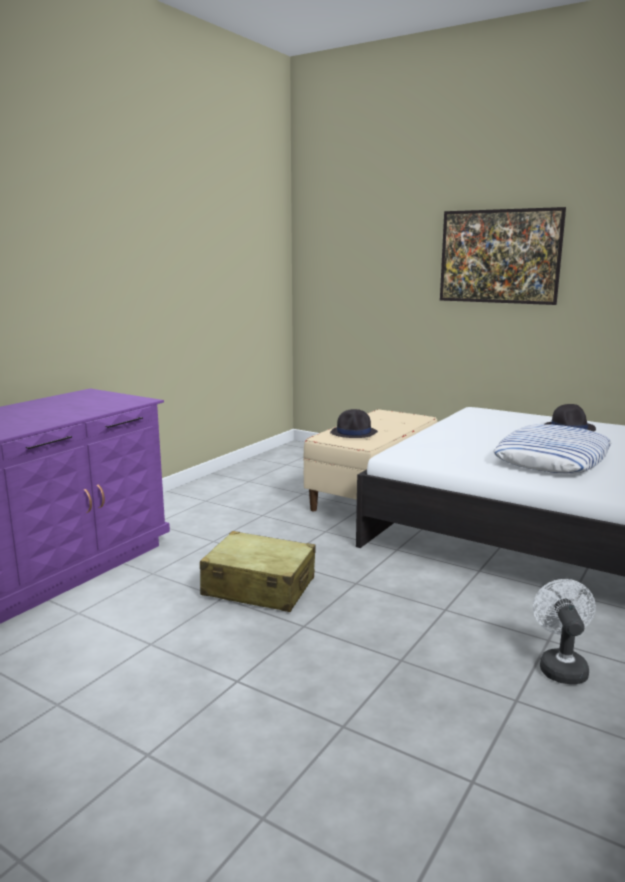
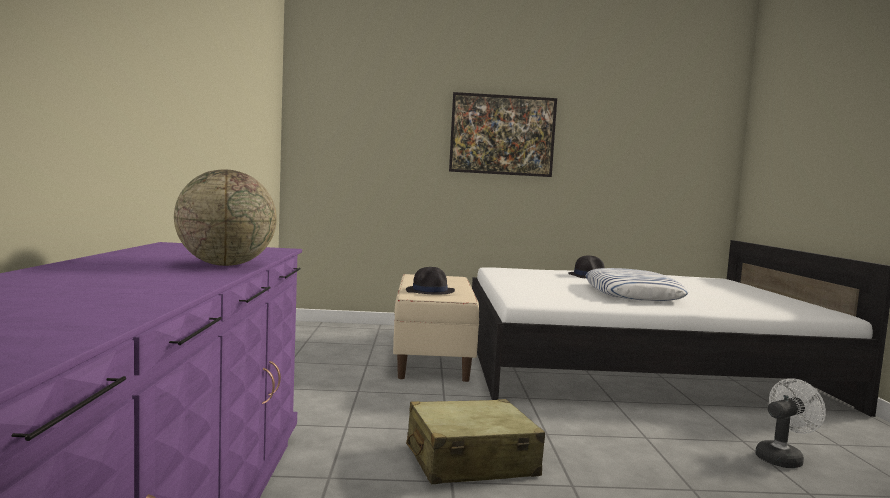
camera: 35 degrees left, 10 degrees down
white fan [533,579,596,684] -> white fan turned 90 degrees clockwise [755,378,826,468]
none -> globe [174,169,277,266]

